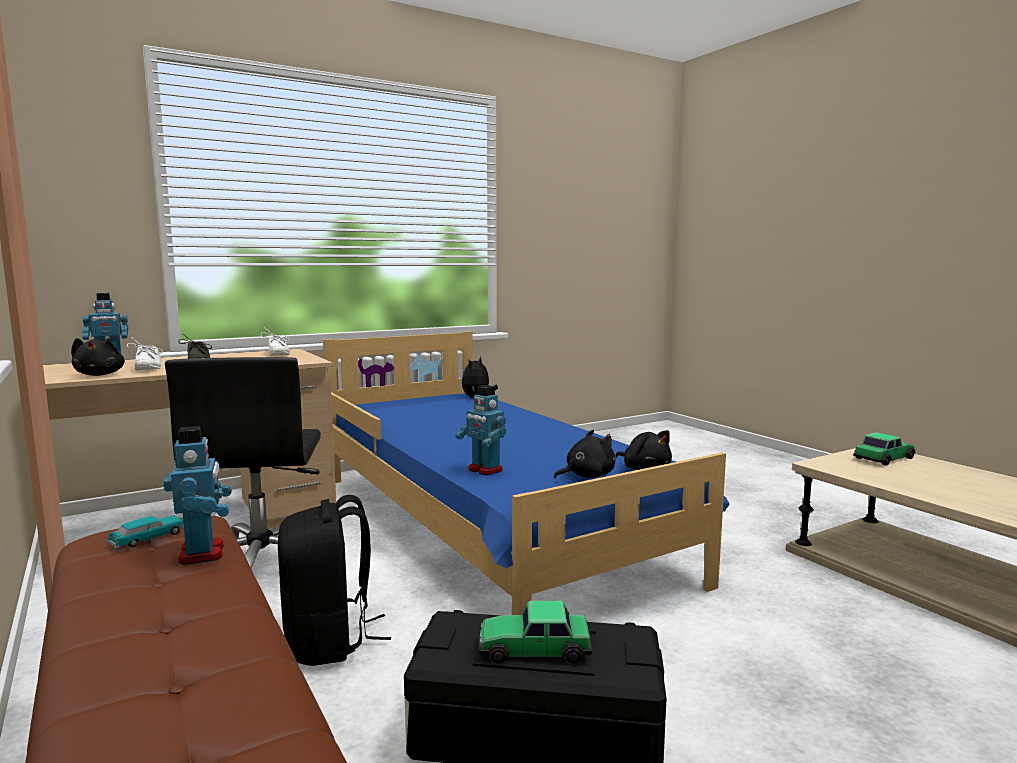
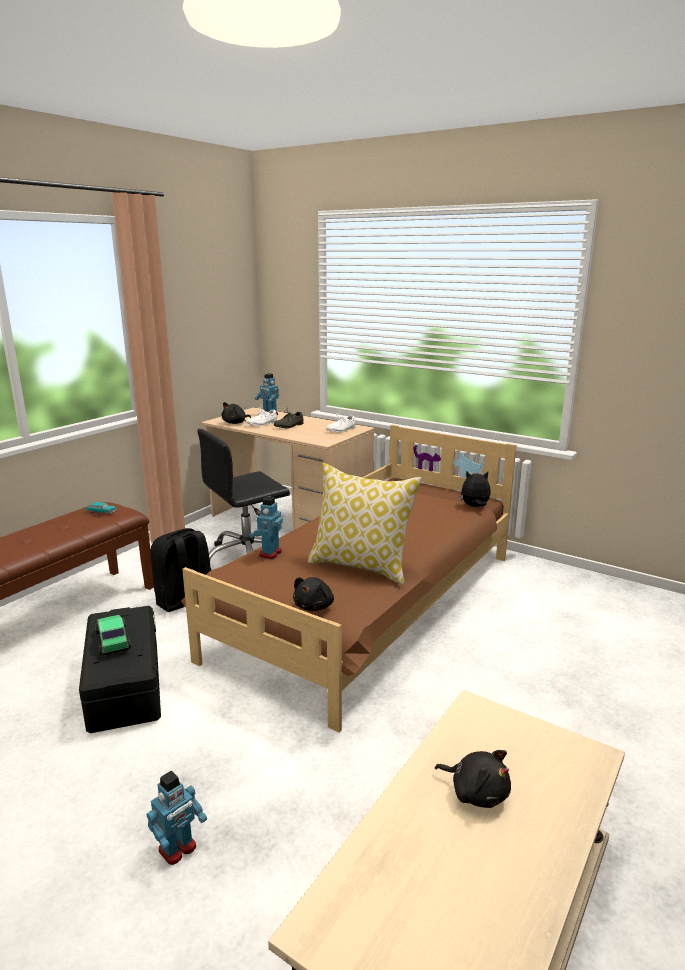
camera: 65 degrees right, 10 degrees up
toy robot [163,426,232,565] -> toy robot moved to [146,770,207,865]
blue bed [323,331,730,615] -> brown bed [181,425,516,732]
black plush toy [554,430,615,479] -> black plush toy moved to [435,750,511,808]
toy car [853,432,916,466] -> none
none -> pillow [308,463,422,584]

